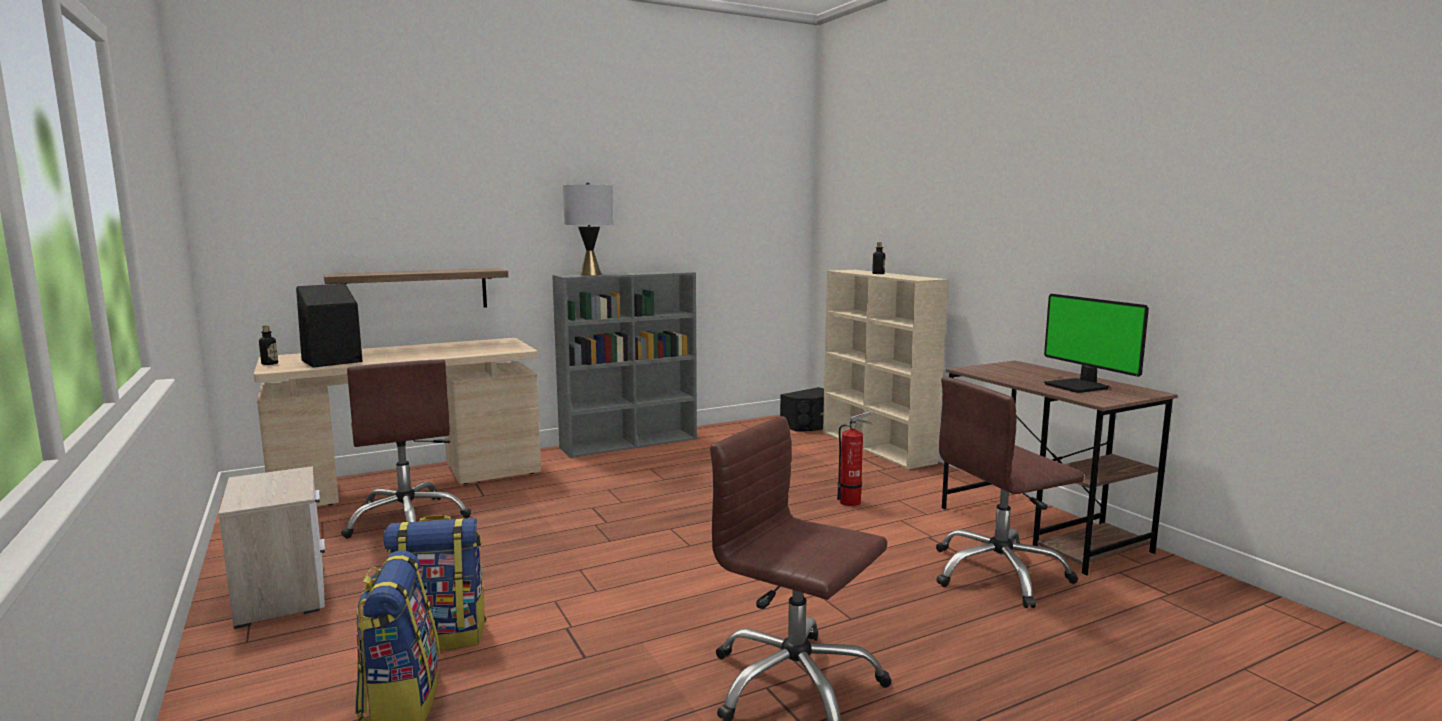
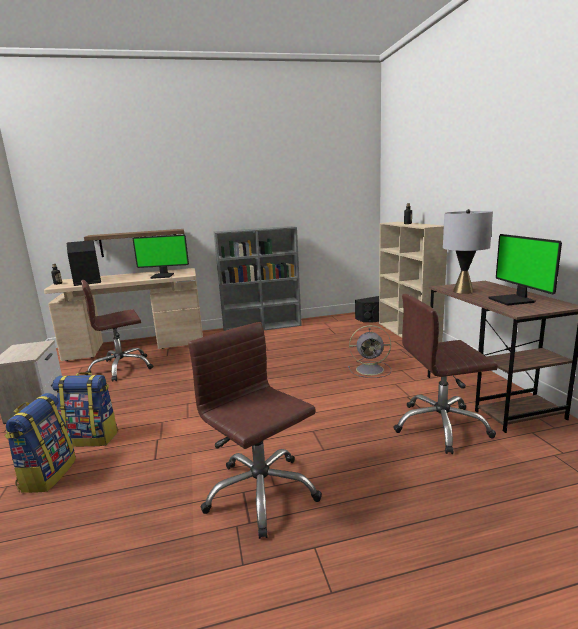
camera: 15 degrees right, 5 degrees up
brown office chair [341,359,471,539] -> brown office chair turned 75 degrees clockwise [81,280,153,382]
grey table lamp [563,182,613,275] -> grey table lamp moved to [443,209,493,294]
fire extinguisher [837,411,873,506] -> grey fan [348,325,391,378]
none -> monitor [133,235,189,279]

